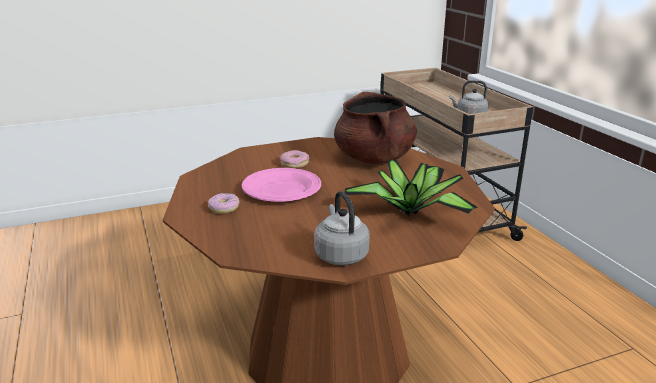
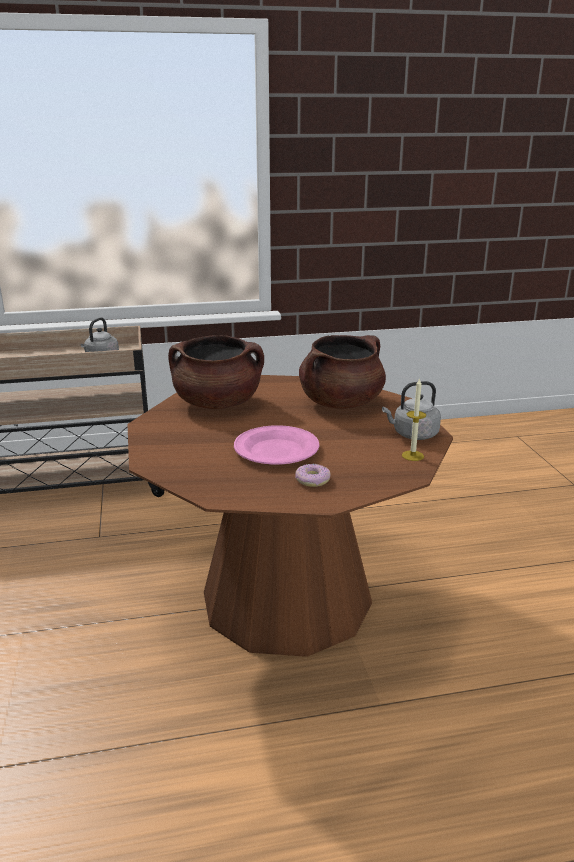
camera: 80 degrees left, 0 degrees up
donut [280,150,309,168] -> none
potted plant [344,160,478,215] -> brown cooking pot [299,335,386,409]
none -> candle [402,378,426,461]

